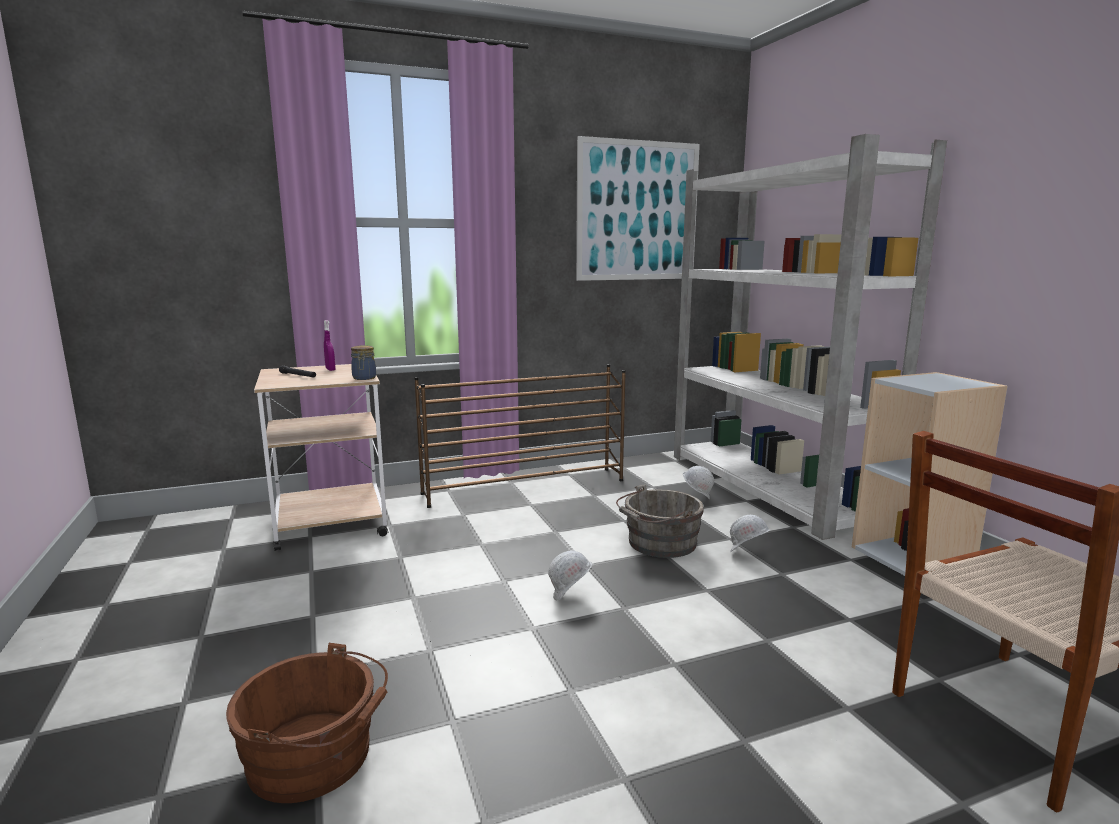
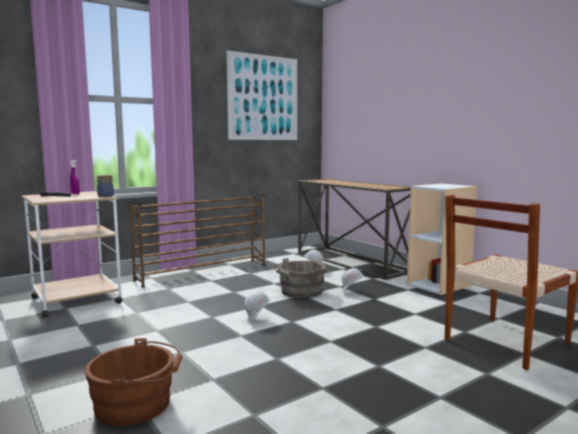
camera: 15 degrees left, 5 degrees down
white bookcase [674,134,947,540] -> console table [298,179,411,280]

